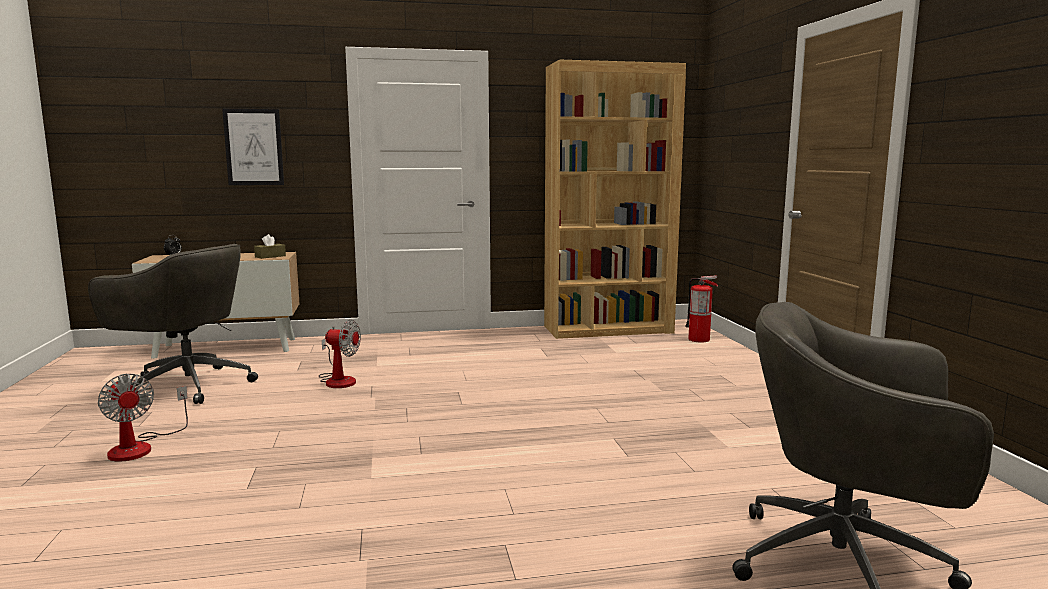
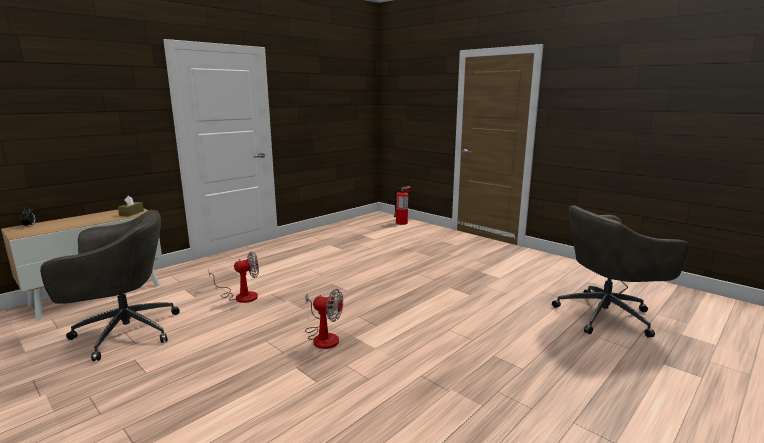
camera: 35 degrees left, 5 degrees up
fan [98,374,188,462] -> fan moved to [305,289,343,349]
picture [222,109,284,185] -> none
brown bookcase [544,60,686,339] -> none

